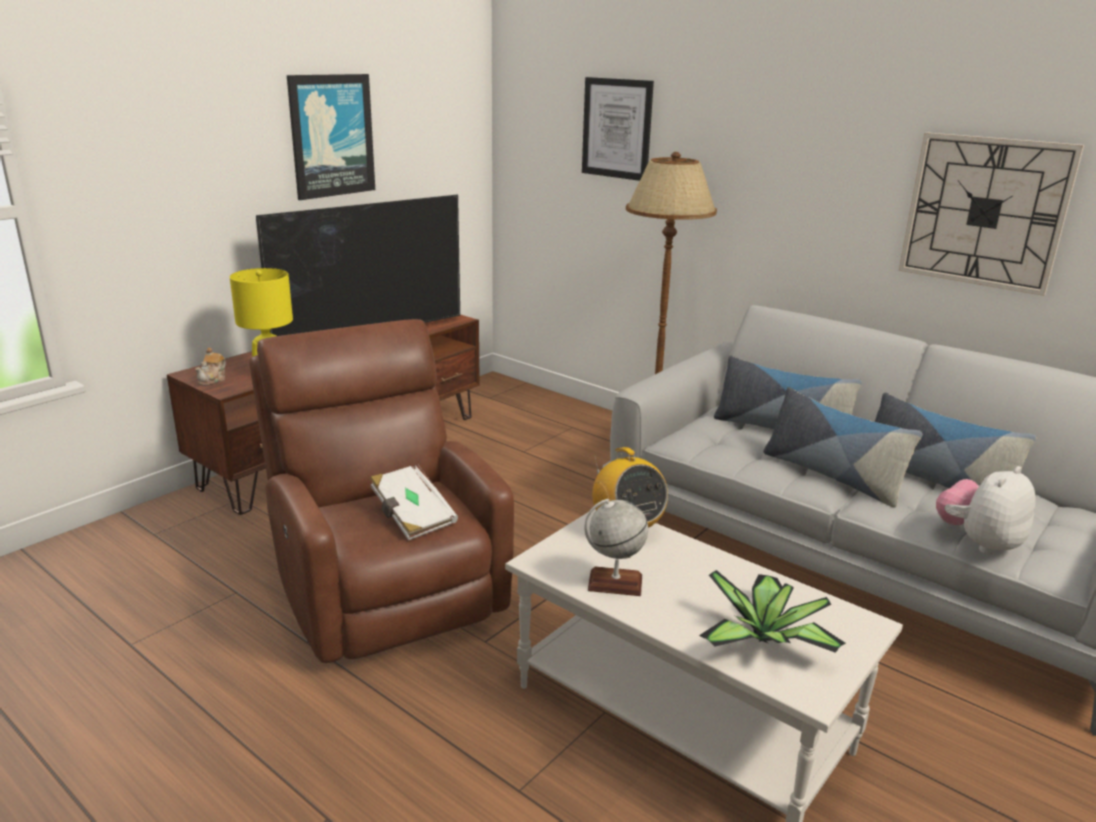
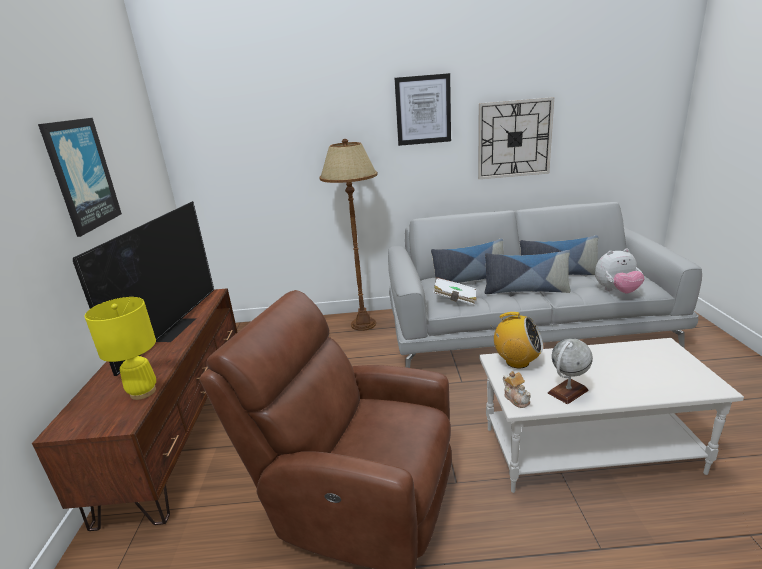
camera: 40 degrees left, 0 degrees up
teapot [195,348,226,386] -> teapot moved to [503,371,531,408]
white book [370,464,458,540] -> white book moved to [433,277,477,305]
picture [582,77,654,181] -> picture moved to [395,73,451,146]
potted plant [699,570,846,653] -> none
plush toy [936,466,1036,555] -> plush toy turned 105 degrees counterclockwise [595,249,645,293]

